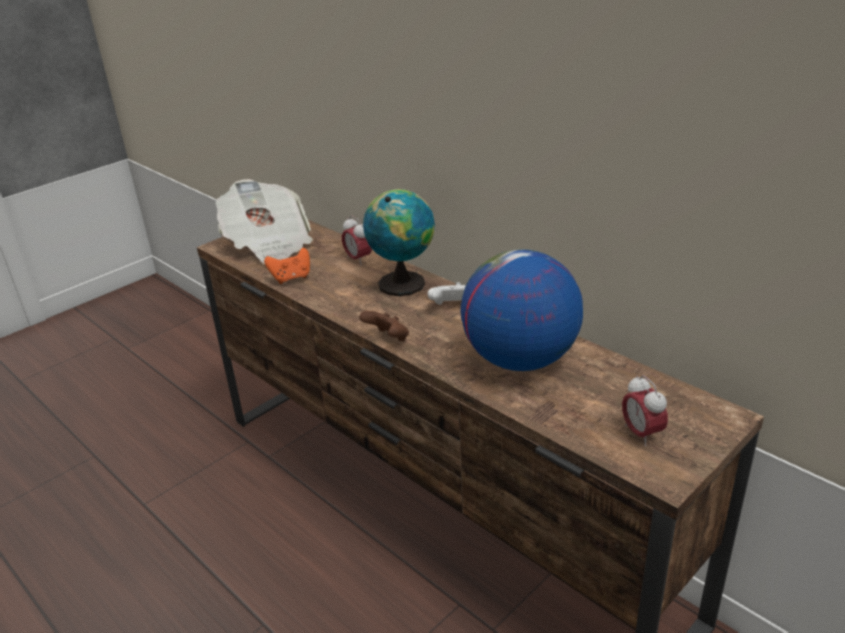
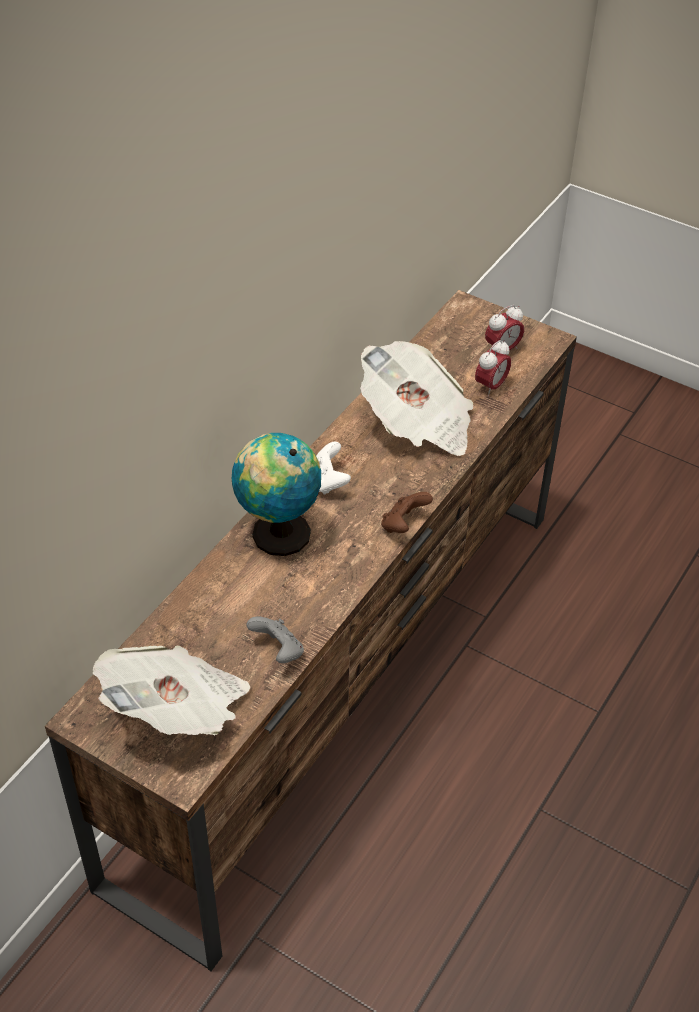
camera: 105 degrees left, 15 degrees up
orange game controller [264,248,310,284] -> grey game controller [246,616,304,663]
alarm clock [342,216,372,265] -> alarm clock moved to [475,340,511,396]
globe [461,249,583,371] -> newspaper [360,341,473,456]

